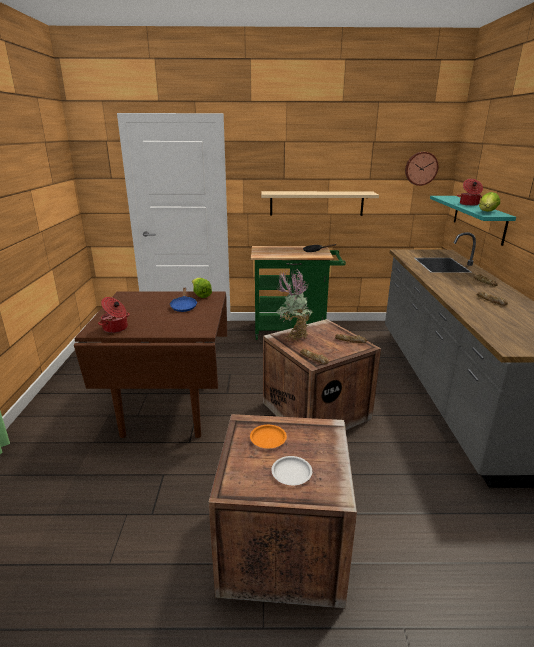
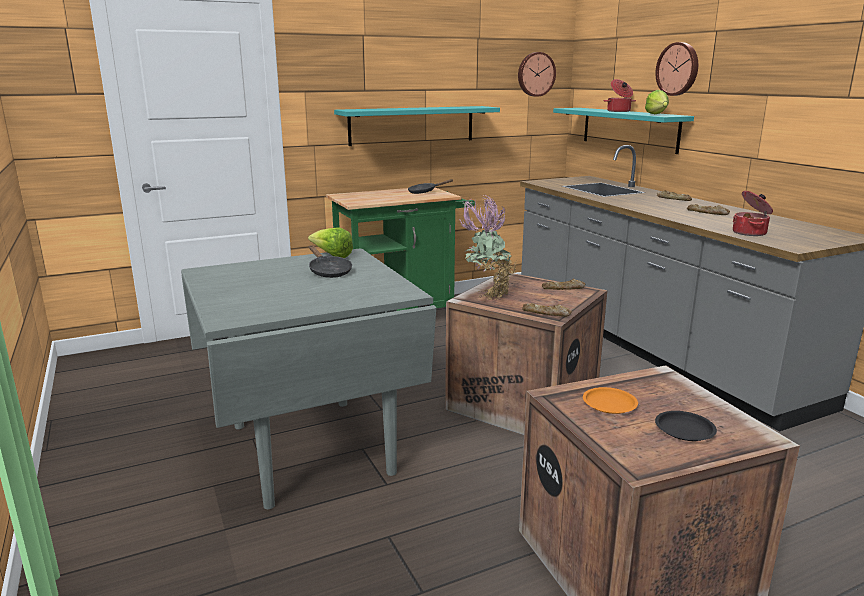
camera: 25 degrees left, 5 degrees down
brown dining table [74,291,227,438] -> grey dining table [181,248,436,509]
cooking pot [98,297,130,333] -> cooking pot moved to [733,191,773,236]
blue frying pan [170,288,197,312] -> black frying pan [309,245,352,278]
beige shelf [261,191,379,216] -> turquoise shelf [334,106,500,146]
white plate [271,456,312,485] -> black plate [655,411,717,441]
none -> wall clock [655,42,698,96]

